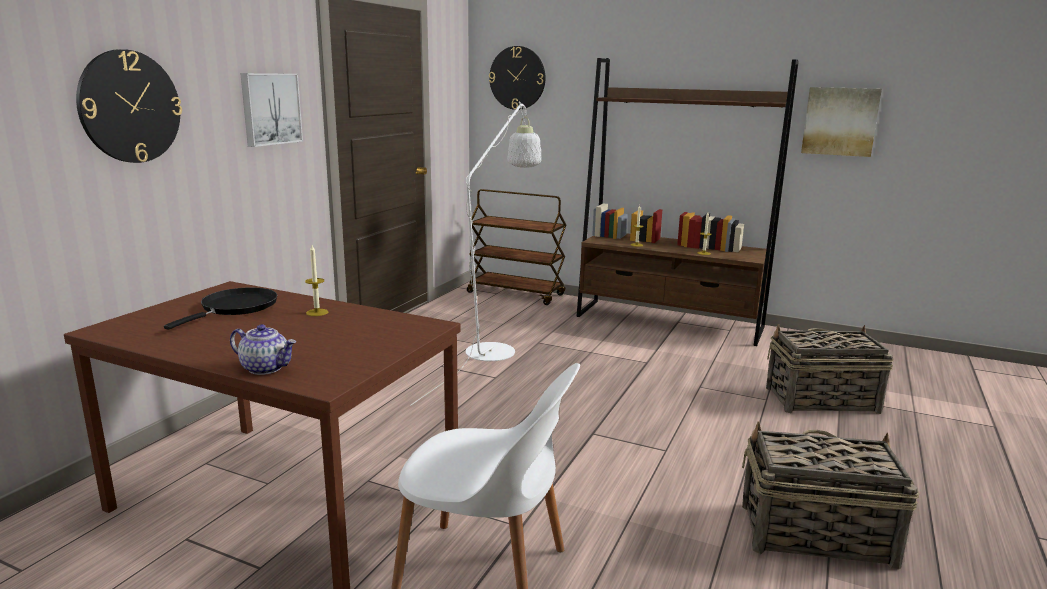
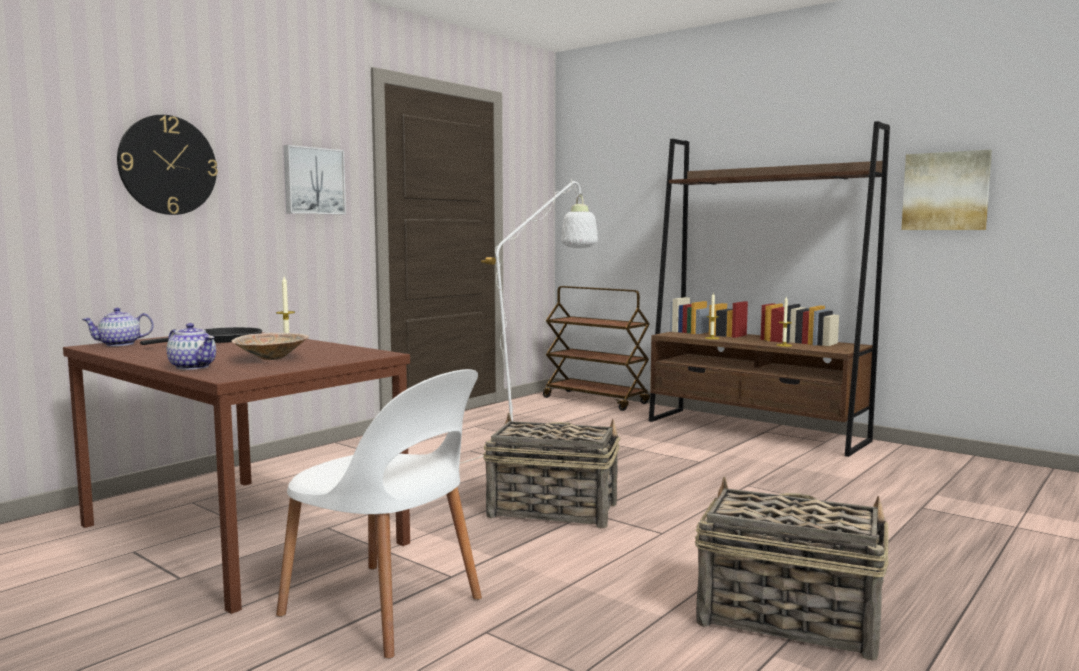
camera: 15 degrees right, 10 degrees down
wall clock [489,46,546,110] -> none
basket [766,324,894,414] -> basket moved to [483,413,620,528]
none -> teapot [82,308,154,346]
none -> beige bowl [232,333,309,360]

